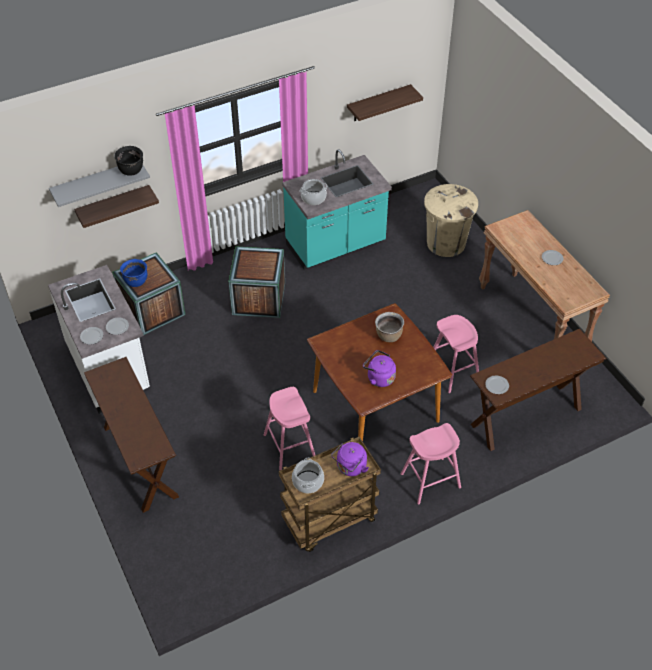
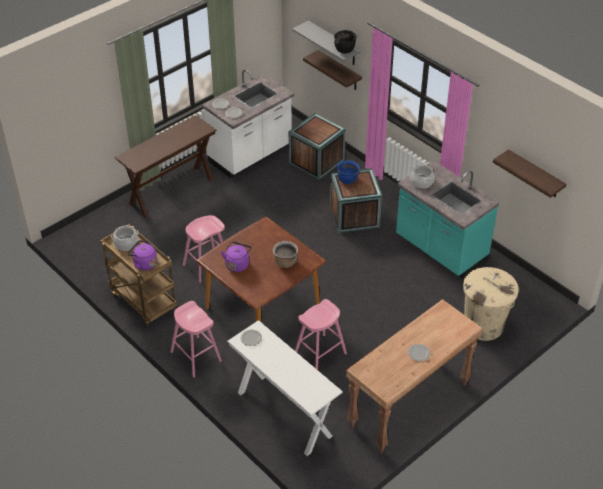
camera: 75 degrees right, 5 degrees down
blue cooking pot [120,259,148,287] -> blue cooking pot moved to [337,160,360,184]
brown console table [470,329,607,451] -> white console table [227,320,343,456]

